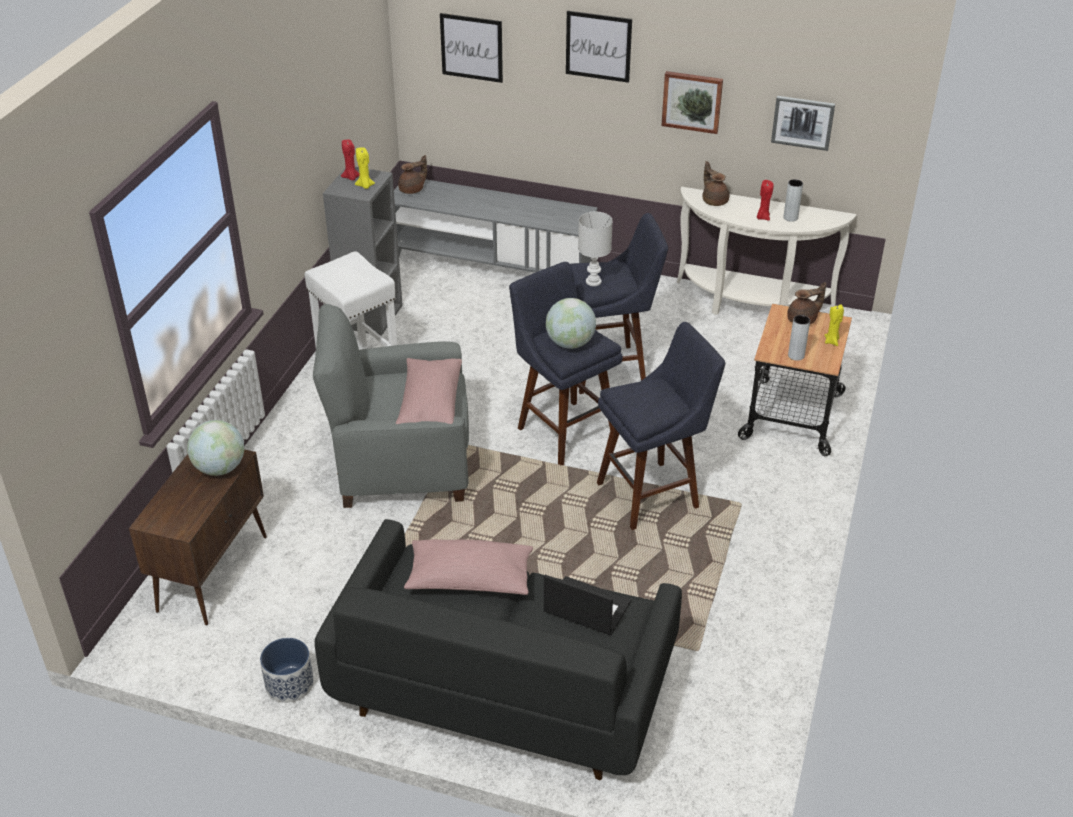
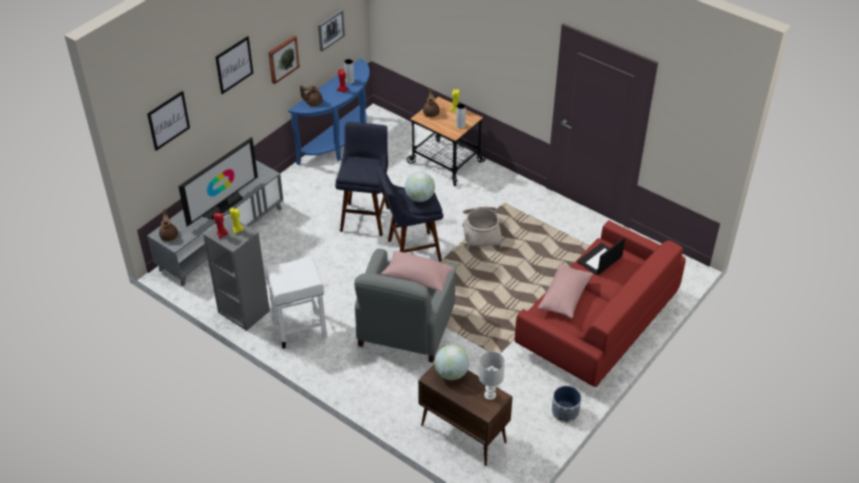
camera: 70 degrees left, 5 degrees up
black sofa [315,519,682,780] -> red sofa [515,220,686,387]
white table lamp [578,212,613,286] -> white table lamp moved to [479,351,505,400]
blue stool [597,322,725,530] -> basket [462,207,502,250]
white console table [677,187,856,315] -> blue console table [288,58,370,165]
none -> television [178,137,258,227]

